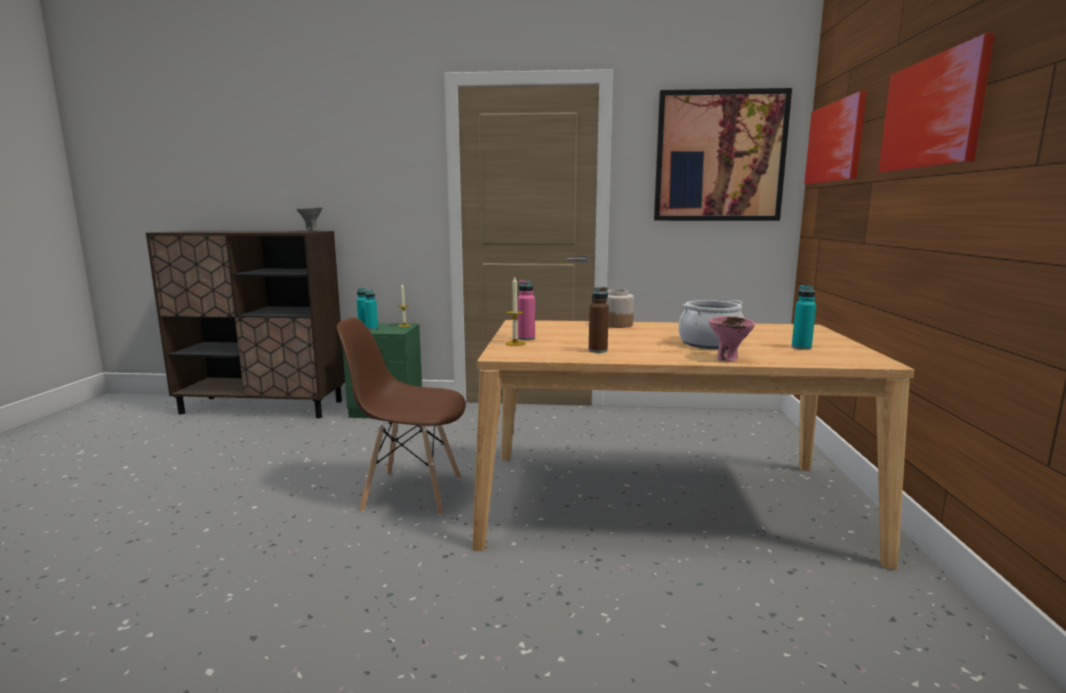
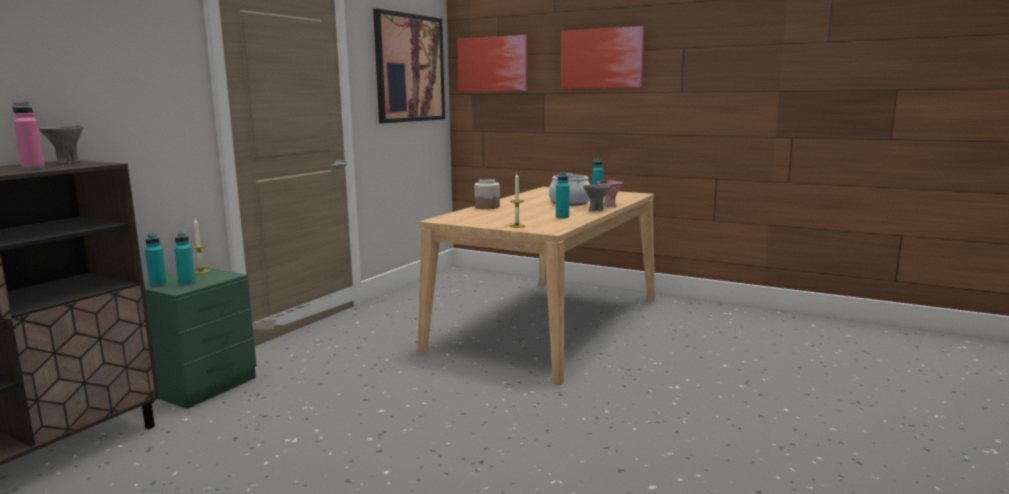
camera: 65 degrees left, 0 degrees up
brown chair [337,318,466,516] -> none
pink bottle [518,280,535,340] -> pink bottle moved to [12,102,45,169]
brown bottle [589,287,609,353] -> turquoise bottle [556,172,570,218]
none -> grey bowl [583,184,611,211]

